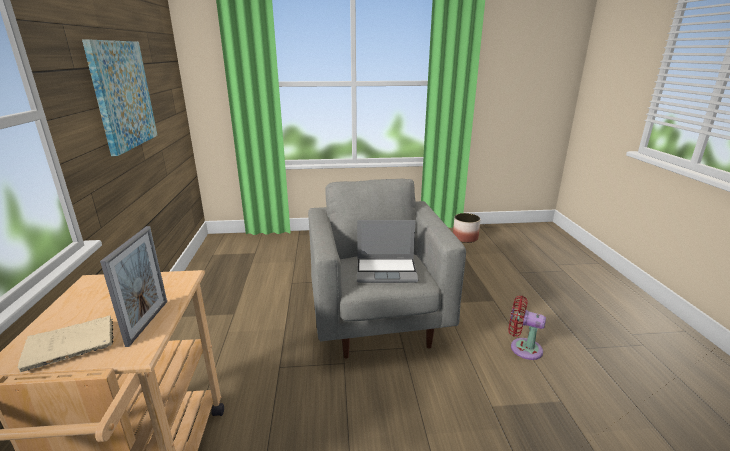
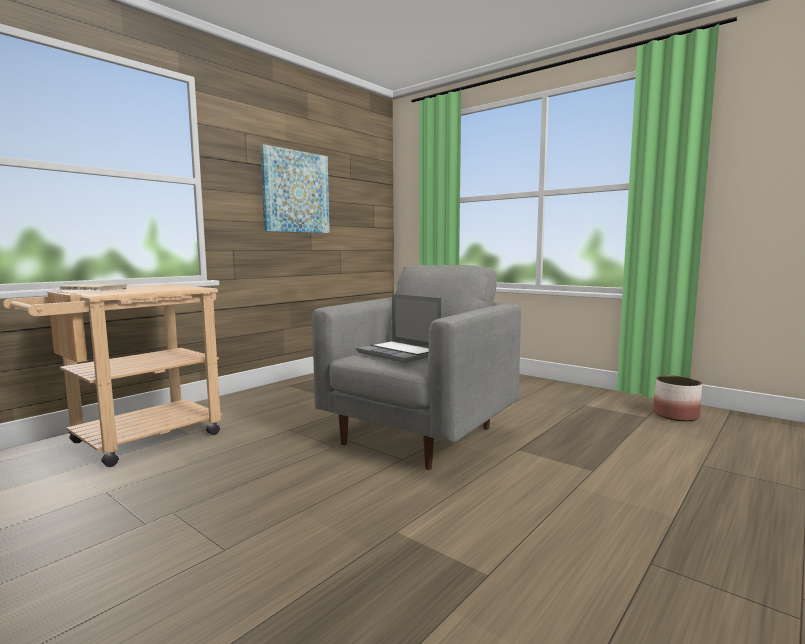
camera: 45 degrees right, 15 degrees down
picture frame [100,226,167,347] -> none
red fan [508,296,546,360] -> none

